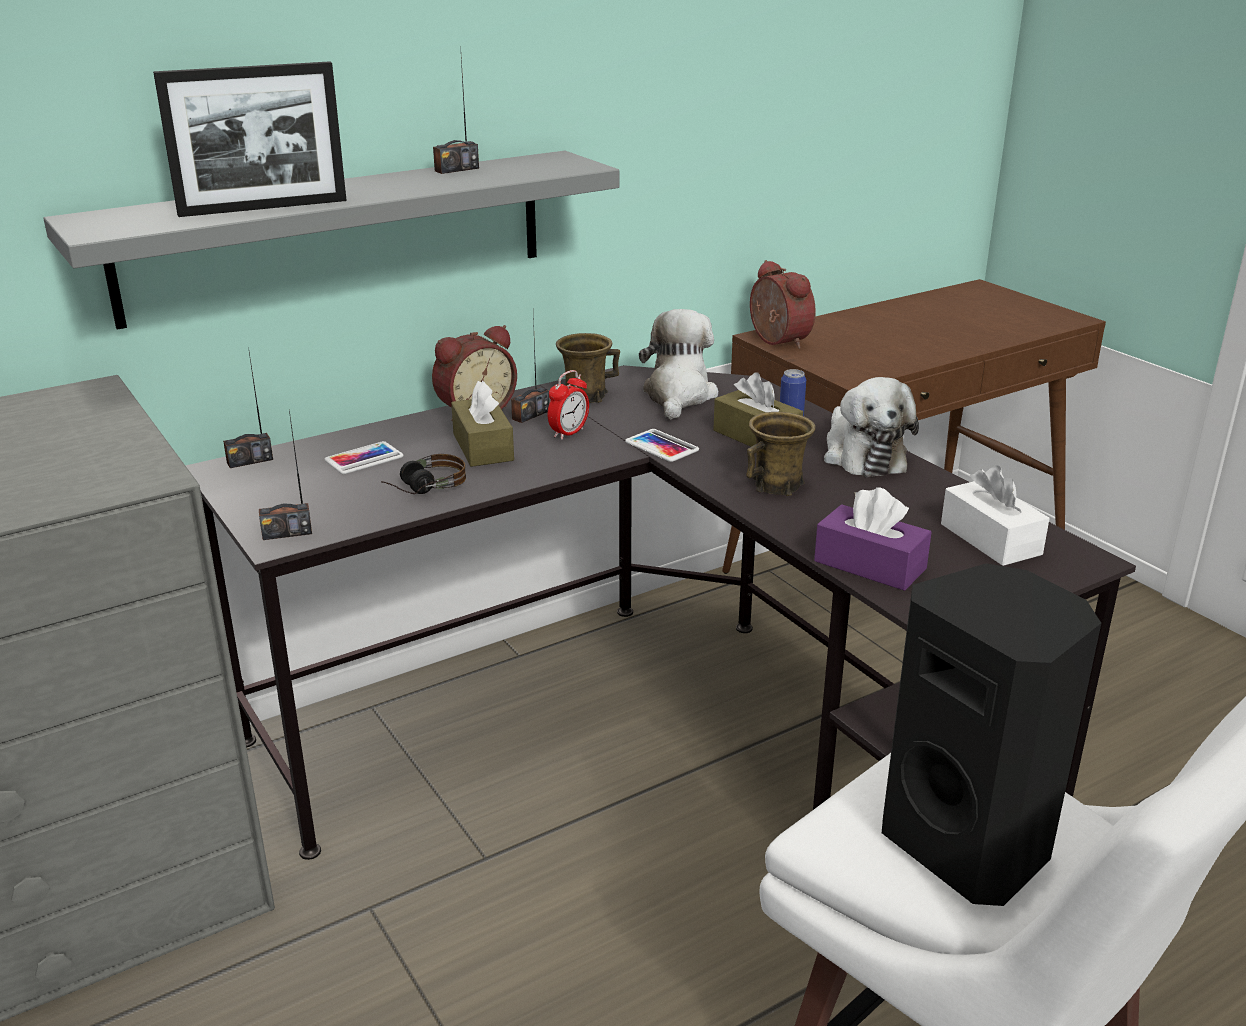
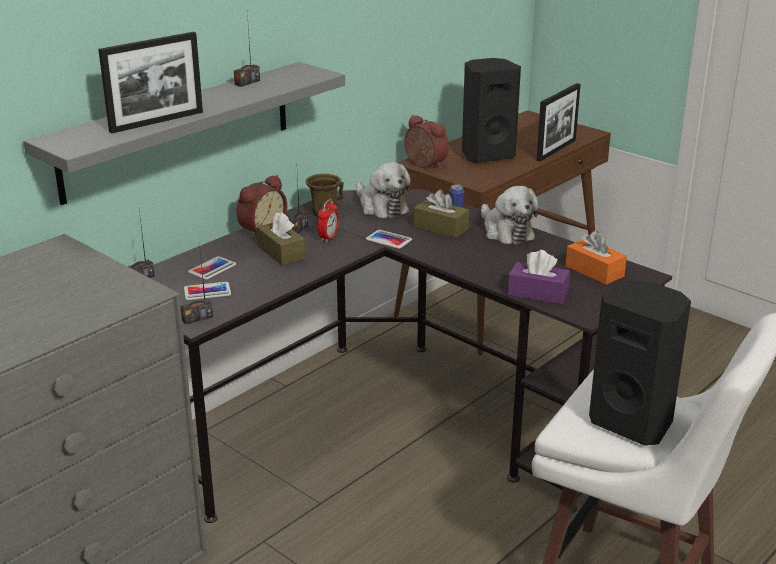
camera: 15 degrees left, 0 degrees up
headphones [381,454,466,494] -> none
plush toy [639,309,718,419] -> plush toy turned 150 degrees clockwise [356,162,411,218]
brown mug [746,412,816,496] -> none
white tissue box [941,465,1050,566] -> orange tissue box [566,230,627,285]
none -> phone [184,282,231,300]
none -> black speaker [462,58,521,163]
none -> picture frame [536,83,581,161]

